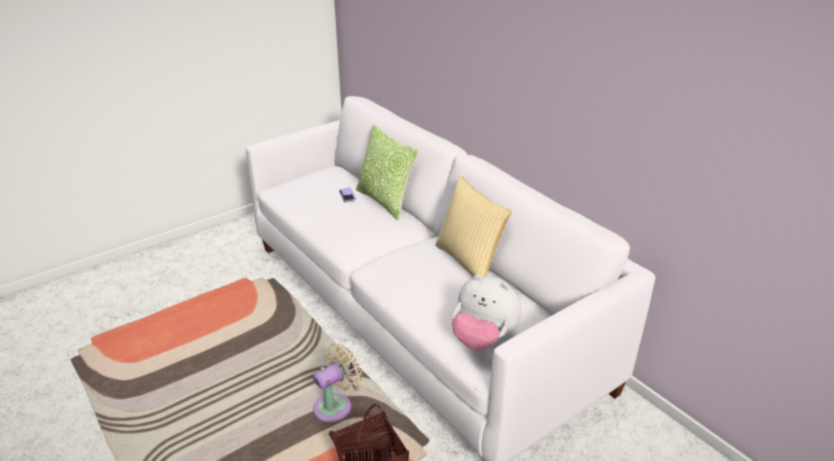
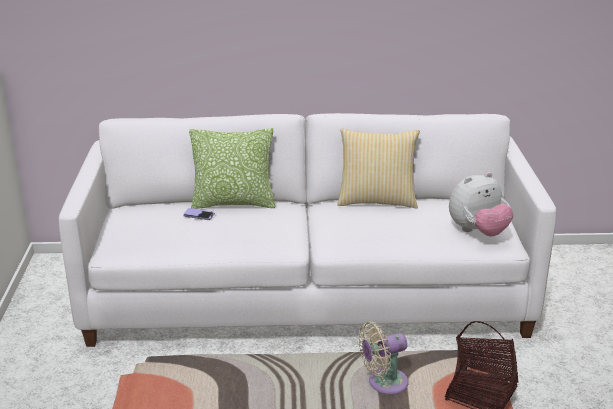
camera: 55 degrees left, 5 degrees down
beige fan [313,343,363,422] -> beige fan turned 105 degrees counterclockwise [358,322,409,394]

